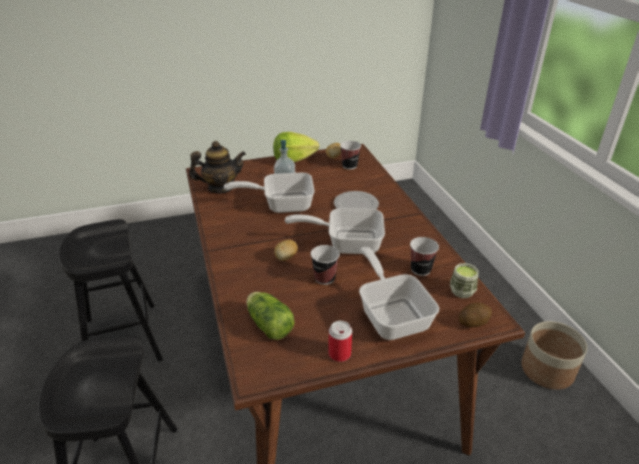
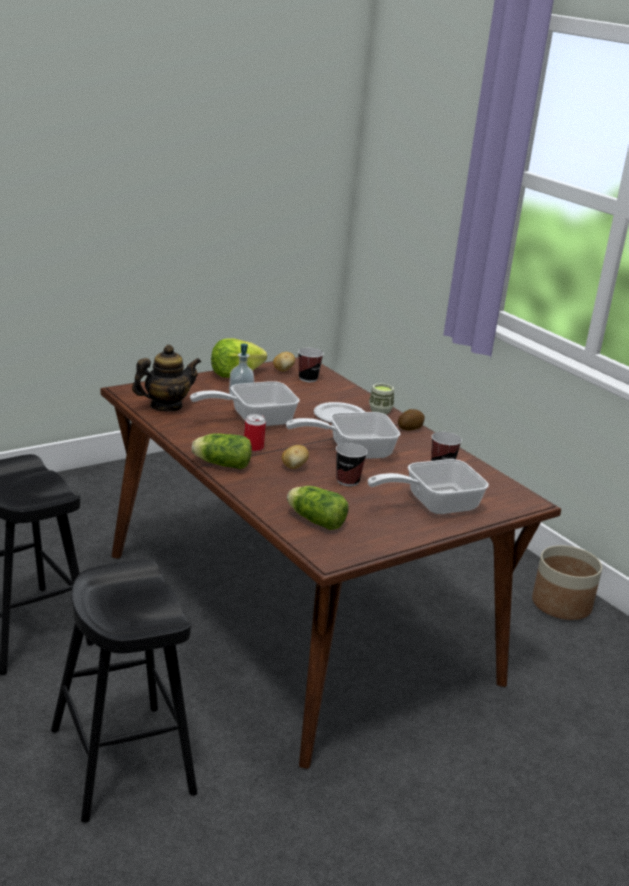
camera: 20 degrees left, 10 degrees down
can [328,321,352,362] -> can moved to [244,414,266,452]
frying pan [359,247,439,340] -> frying pan turned 75 degrees counterclockwise [368,459,489,514]
cup [450,263,478,298] -> cup moved to [369,383,394,414]
potato [459,303,492,327] -> potato moved to [398,409,425,430]
none -> lettuce [192,433,252,469]

